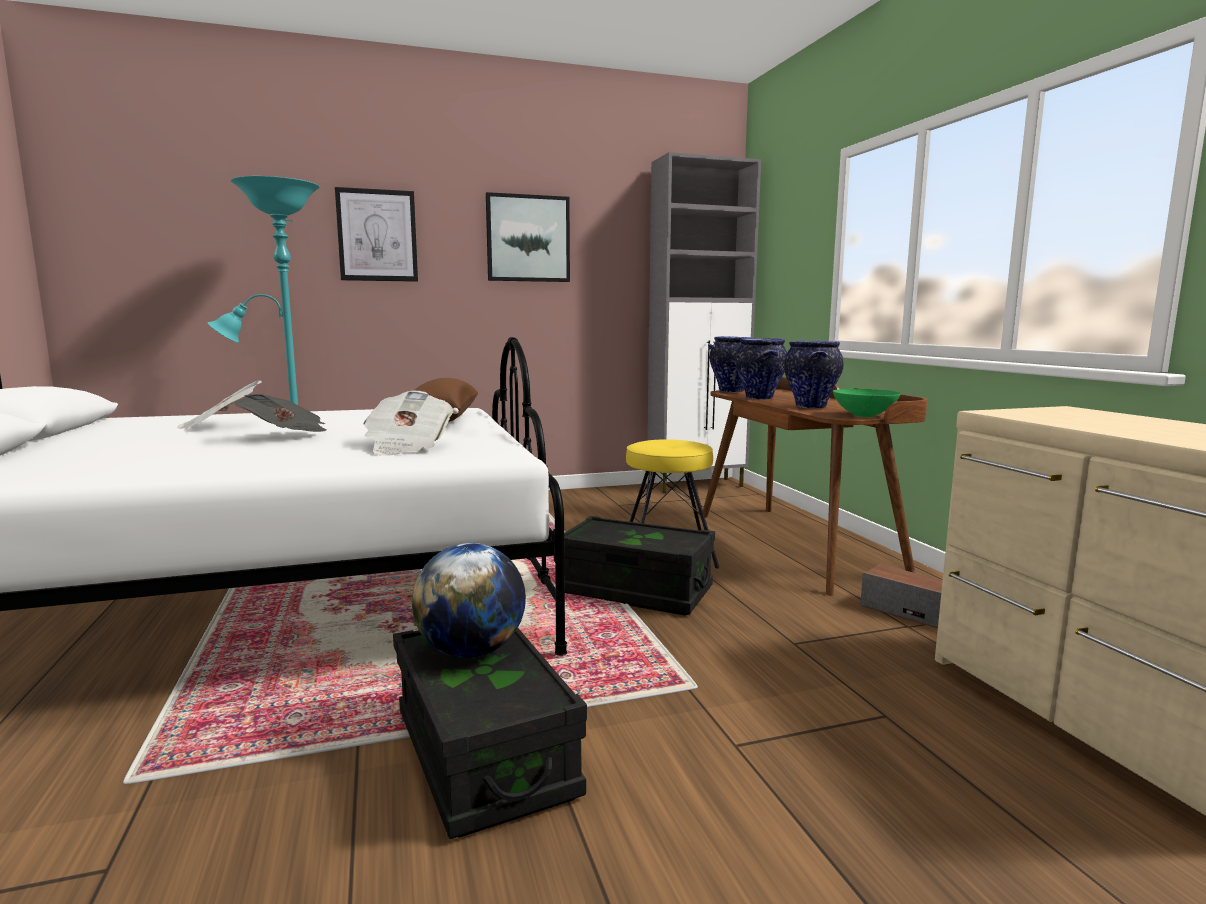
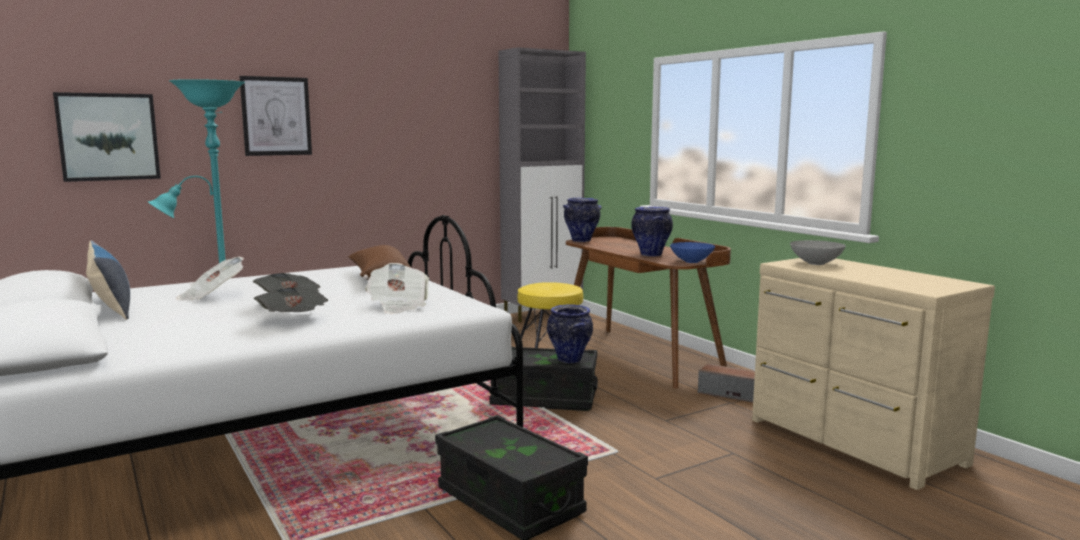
camera: 15 degrees left, 0 degrees up
globe [412,543,526,658] -> none
picture [486,192,570,282] -> picture moved to [53,92,161,182]
vase [735,338,787,400] -> vase moved to [547,304,593,363]
green bowl [833,389,901,417] -> blue bowl [670,242,715,263]
none -> pillow [86,241,130,320]
none -> newspaper [253,287,328,312]
none -> grey bowl [790,240,846,265]

